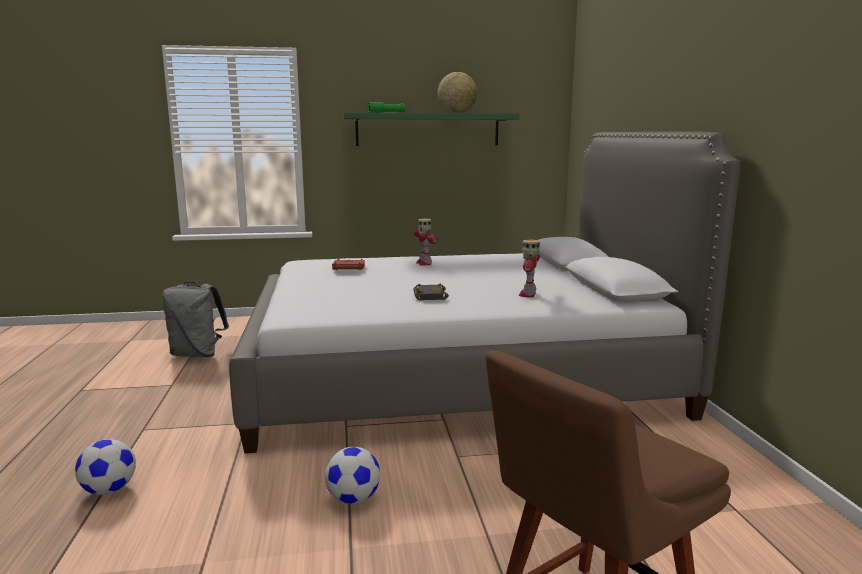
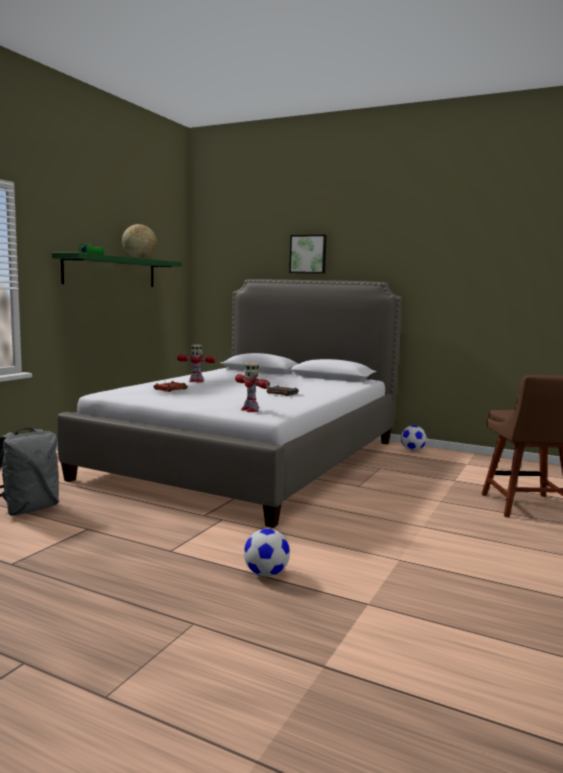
camera: 55 degrees left, 5 degrees down
football [325,447,380,504] -> football moved to [401,425,427,451]
toy robot [518,240,540,297] -> toy robot moved to [235,363,270,412]
none -> picture [289,235,327,274]

